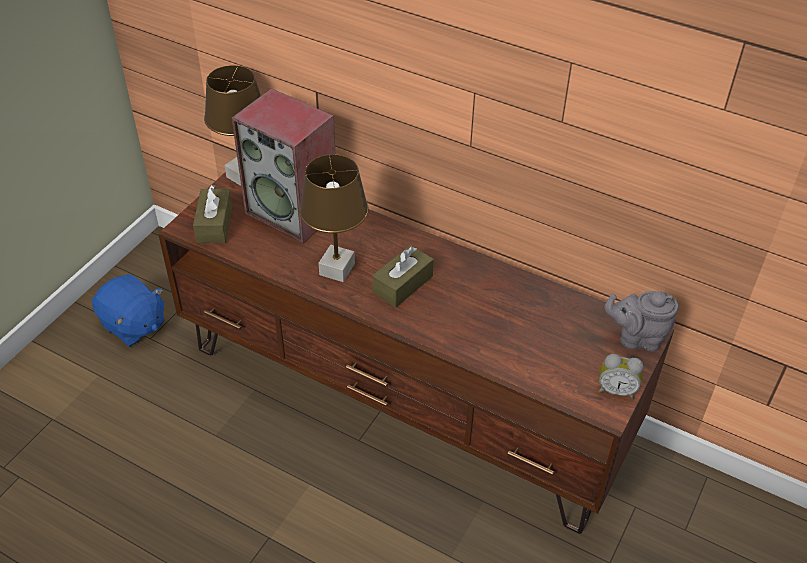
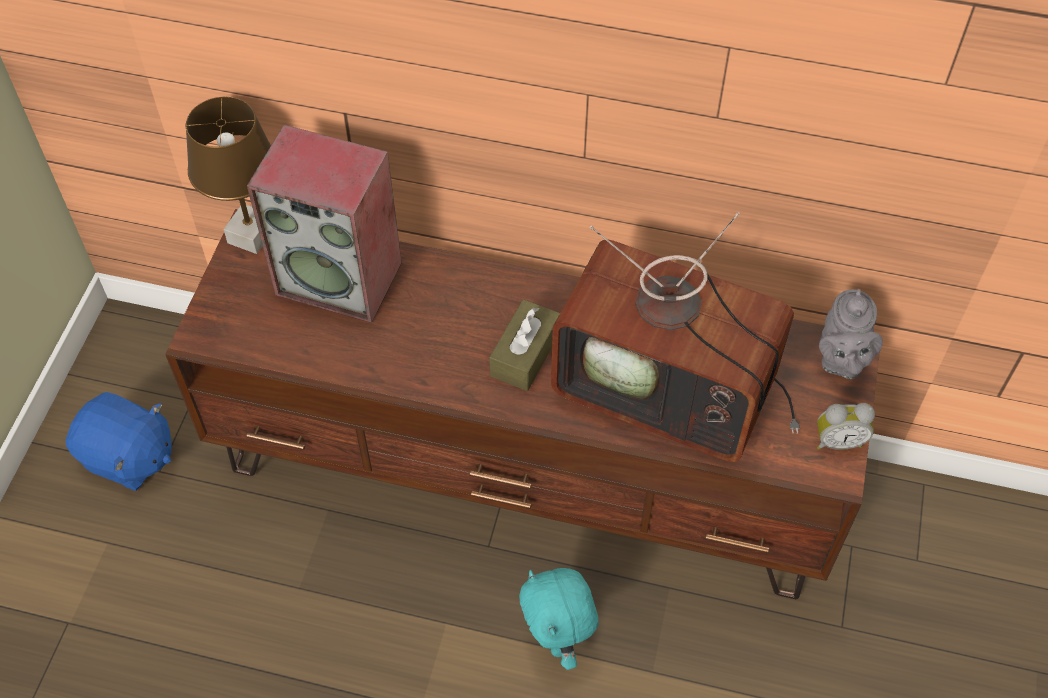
camera: 15 degrees left, 10 degrees up
brown tissue box [193,185,232,243] -> none
brown table lamp [299,154,369,282] -> none
grey teapot [605,291,678,351] -> grey teapot turned 75 degrees counterclockwise [819,289,883,379]
none -> turquoise plush toy [519,568,599,670]
none -> television [551,212,800,462]

